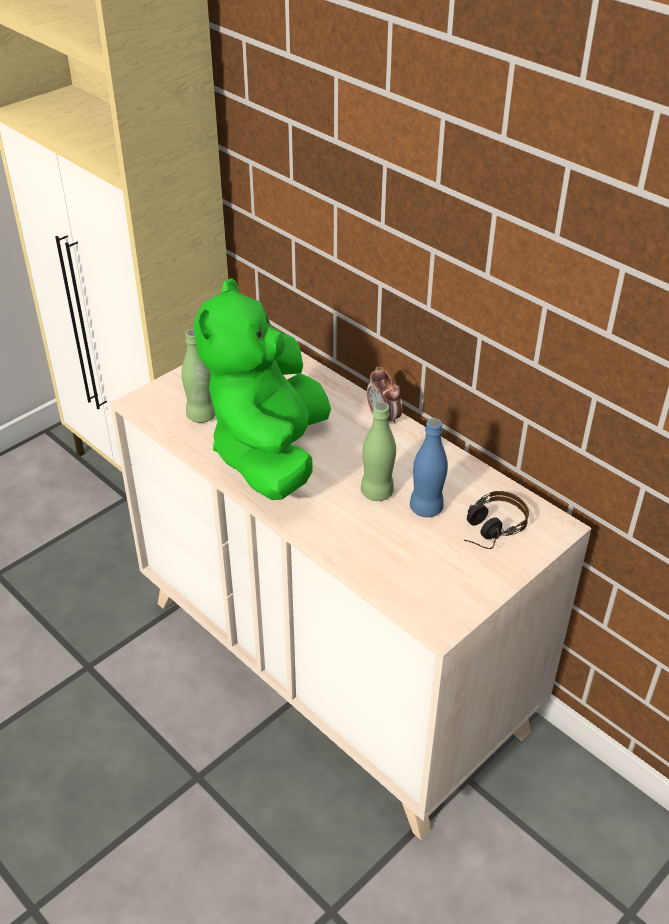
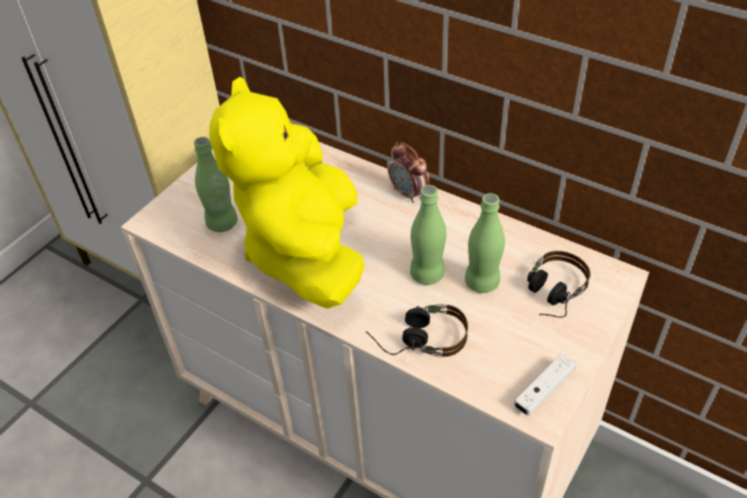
camera: 10 degrees left, 5 degrees up
green plush toy [193,278,331,500] -> yellow plush toy [209,77,364,309]
blue bottle [410,418,448,517] -> green bottle [465,193,505,293]
none -> headphones [366,304,468,357]
none -> white game controller [514,353,576,416]

